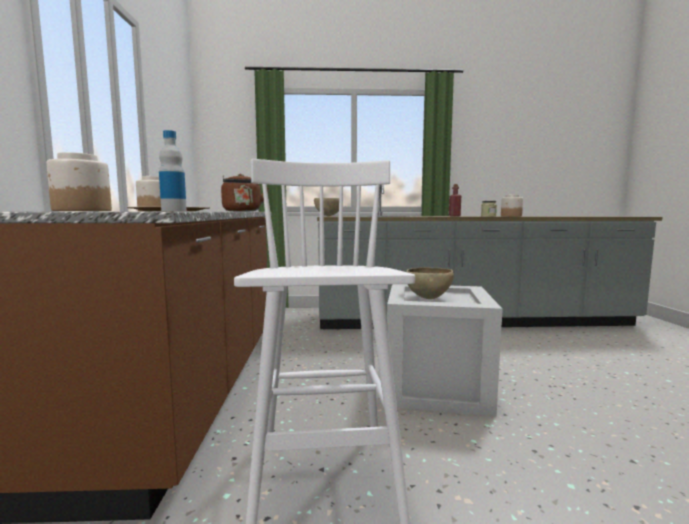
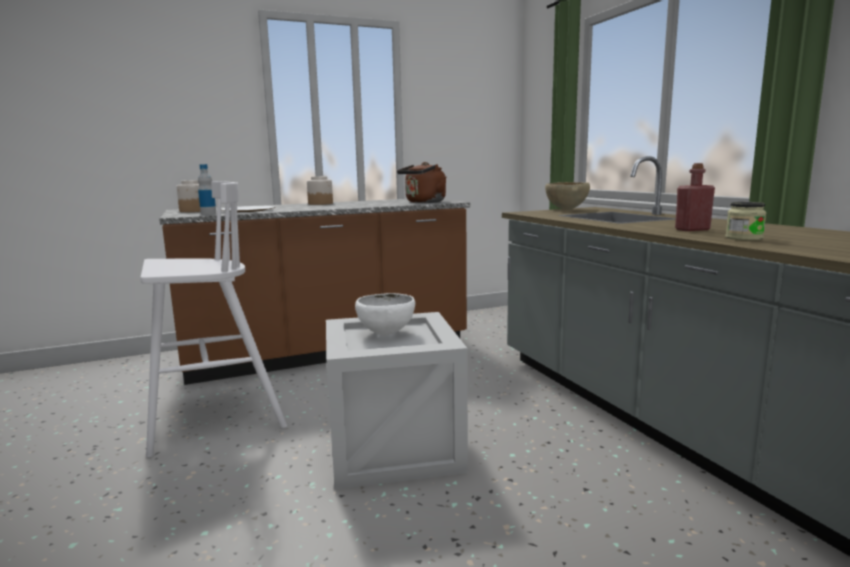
camera: 70 degrees right, 5 degrees up
brown bowl [406,267,454,299] -> white bowl [355,293,415,336]
jar [501,195,523,217] -> none

